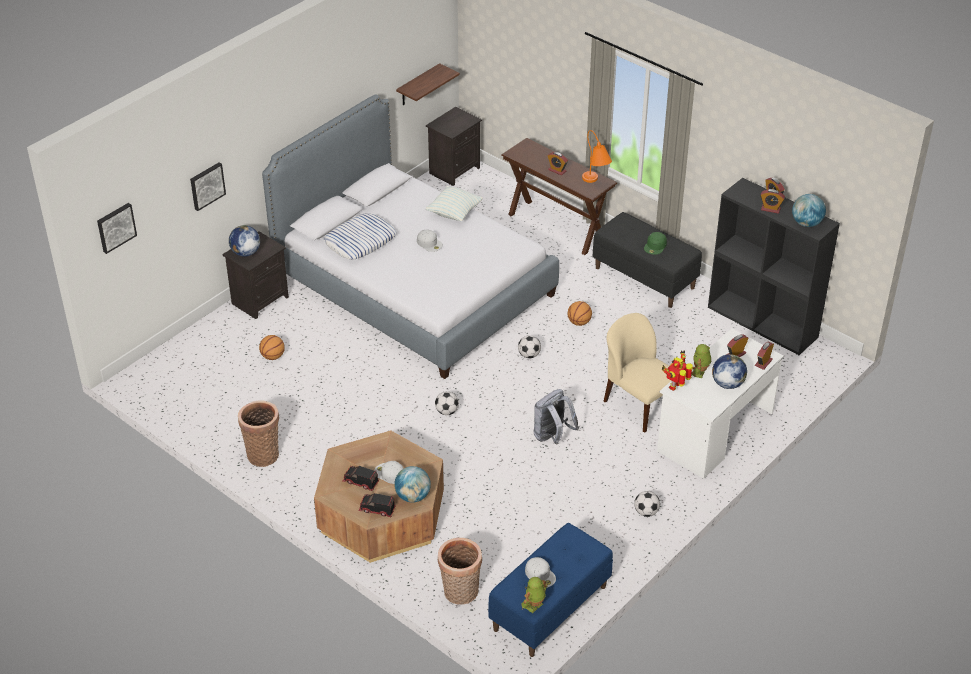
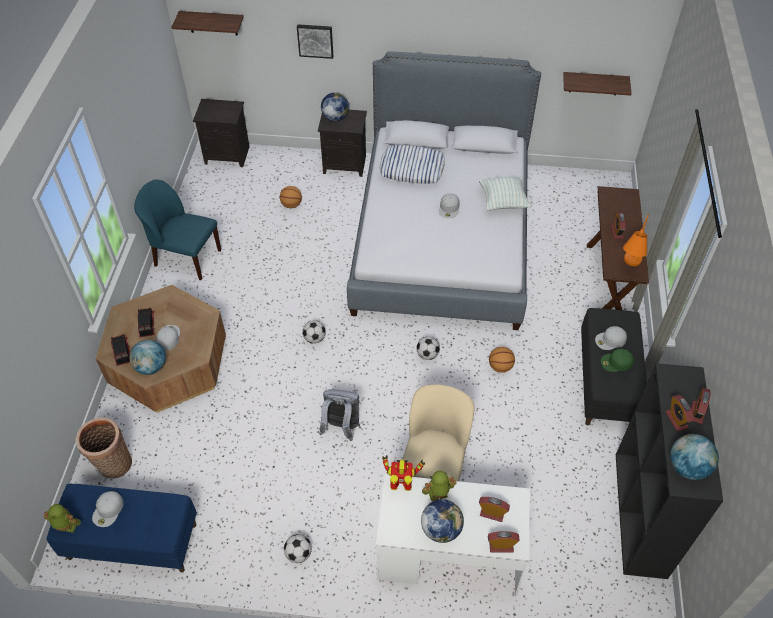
camera: 55 degrees right, 10 degrees up
picture [97,203,137,254] -> shelf [172,11,244,36]
basket [238,400,279,467] -> blue chair [134,180,221,280]
black nightstand [426,107,482,186] -> black nightstand moved to [193,99,249,167]
none -> white cap [595,326,627,350]

